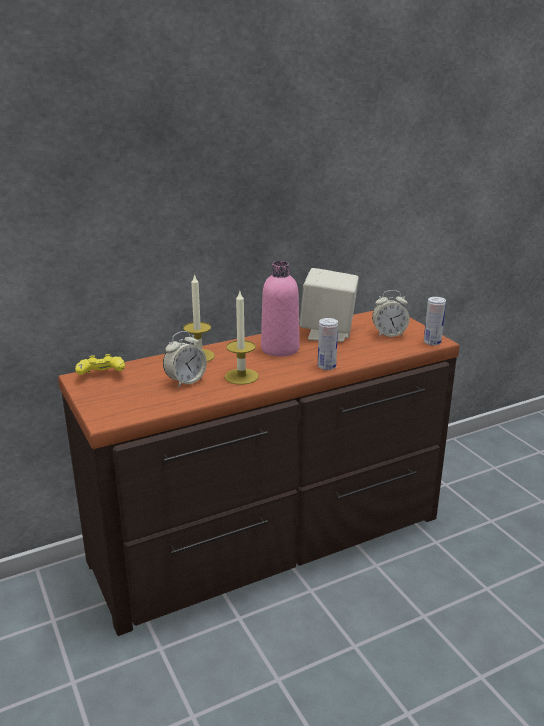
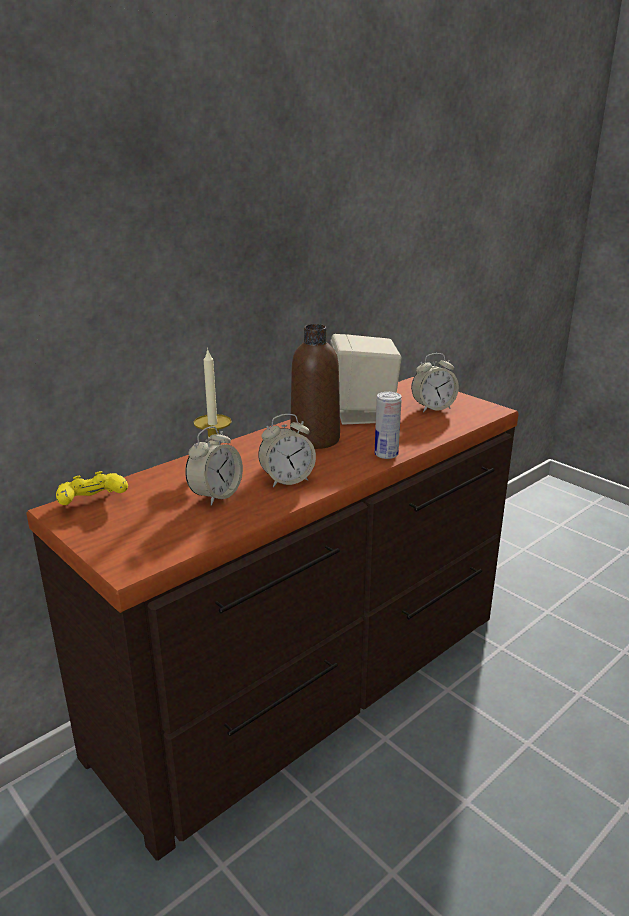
camera: 15 degrees left, 0 degrees up
candle [224,292,259,385] -> alarm clock [258,414,316,487]
pink bottle [261,261,300,357] -> brown bottle [290,324,340,449]
can [424,297,446,346] -> none

